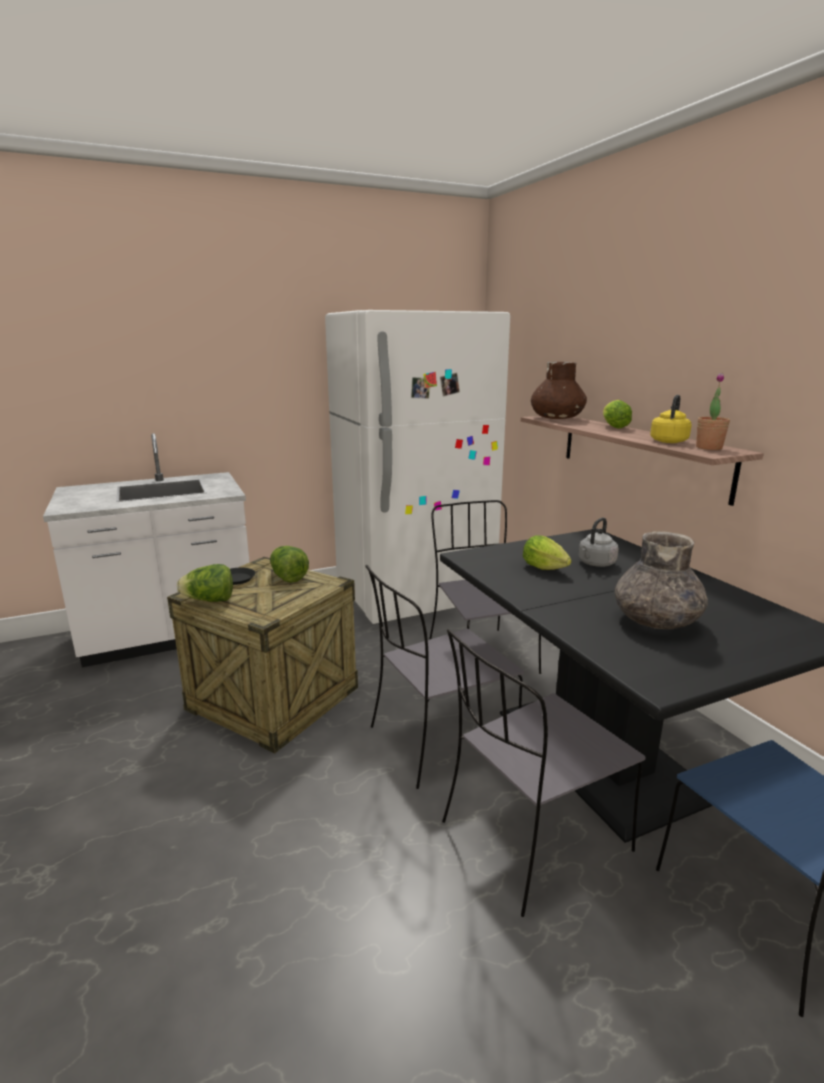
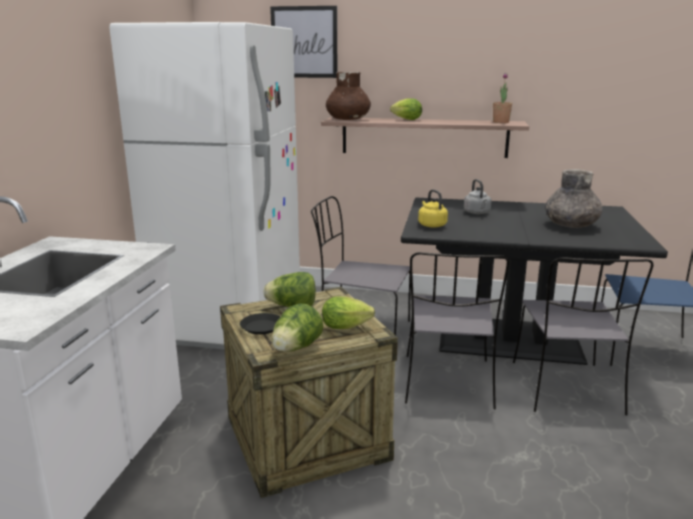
camera: 55 degrees left, 0 degrees up
lettuce [523,535,572,570] -> lettuce moved to [322,296,375,329]
yellow kettle [650,395,692,443] -> yellow kettle moved to [418,189,448,228]
none -> picture [270,6,337,78]

